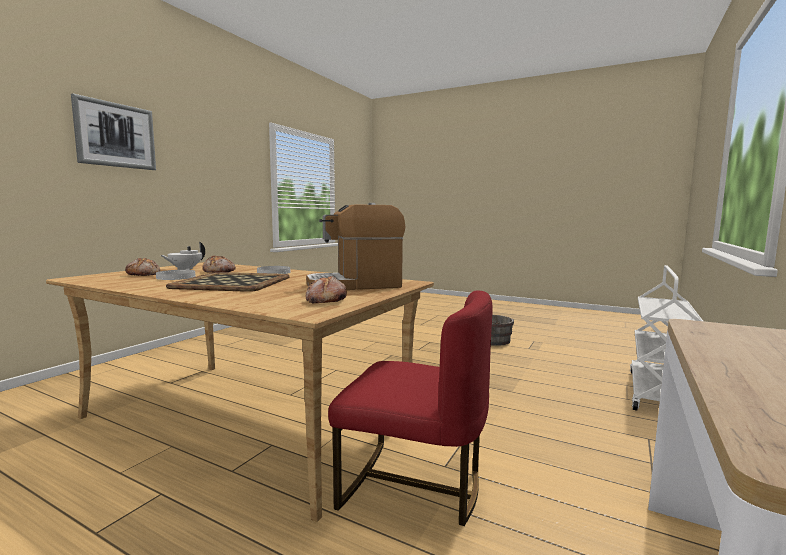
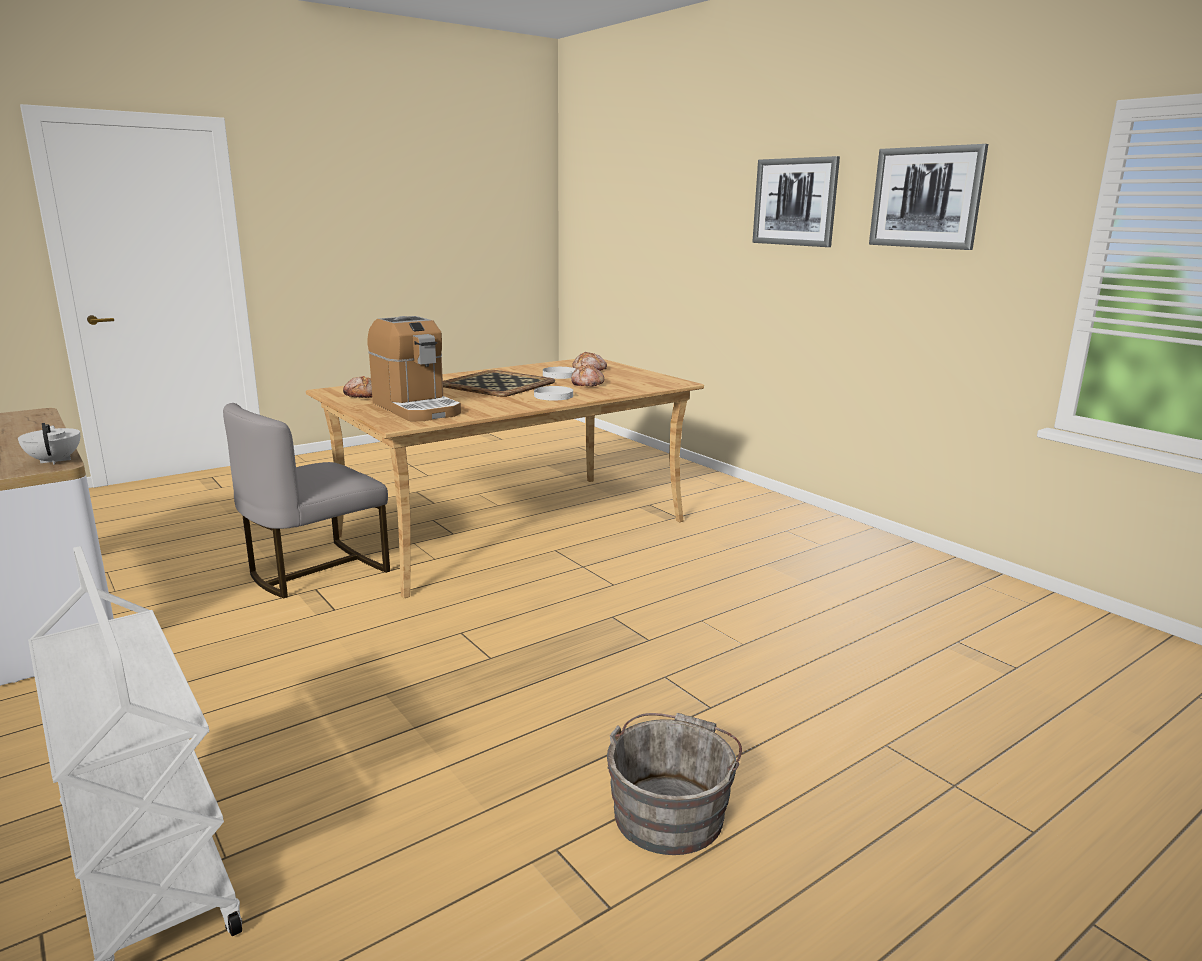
camera: 115 degrees right, 10 degrees up
white teapot [160,242,205,270] -> white teapot moved to [18,423,80,465]
coffee machine [306,203,405,290] -> coffee machine turned 135 degrees clockwise [367,316,461,421]
red chair [328,291,493,526] -> grey chair [223,403,390,598]
none -> picture [869,144,988,250]

